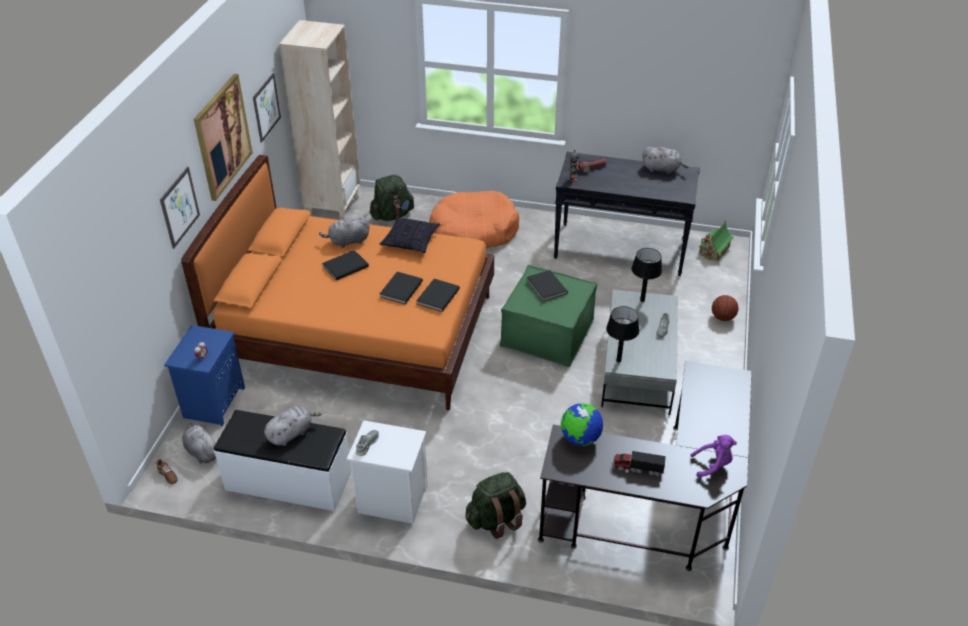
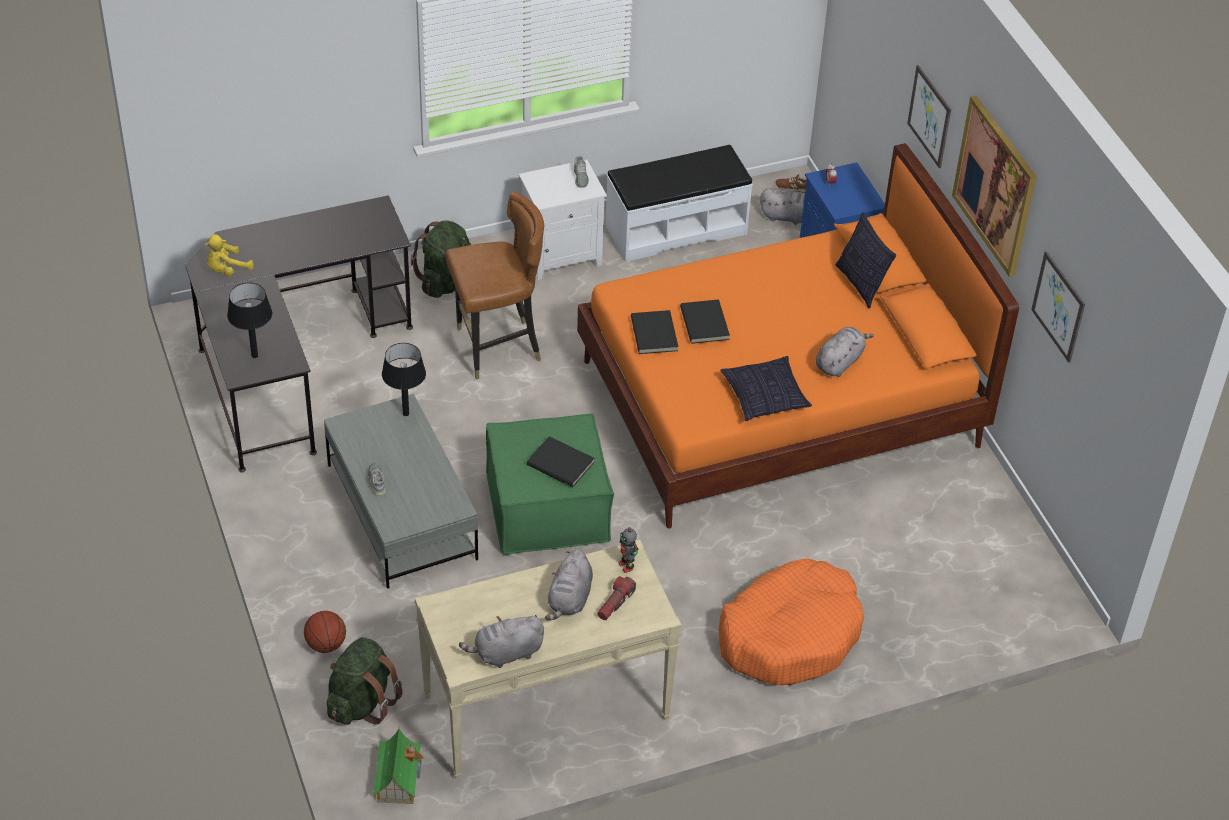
camera: 145 degrees right, 5 degrees up
grey plush toy [264,406,322,446] -> grey plush toy moved to [545,549,593,620]
beige bookcase [279,20,360,220] -> none
black book [322,250,369,280] -> none
green backpack [370,175,414,221] -> green backpack moved to [327,637,403,725]
black console table [554,152,700,276] -> beige console table [415,539,682,779]
globe [561,403,603,446] -> none
toy truck [613,451,666,476] -> none
black table lamp [631,248,662,302] -> black table lamp moved to [227,283,272,358]
purple plush toy [690,435,737,478] -> yellow plush toy [205,234,254,276]
none -> brown chair [445,192,544,379]
none -> pillow [835,212,896,309]

